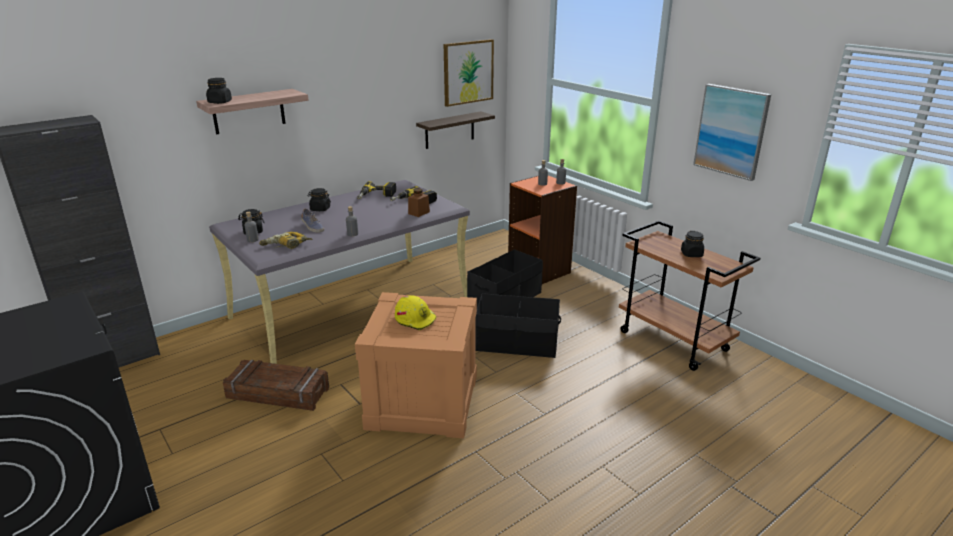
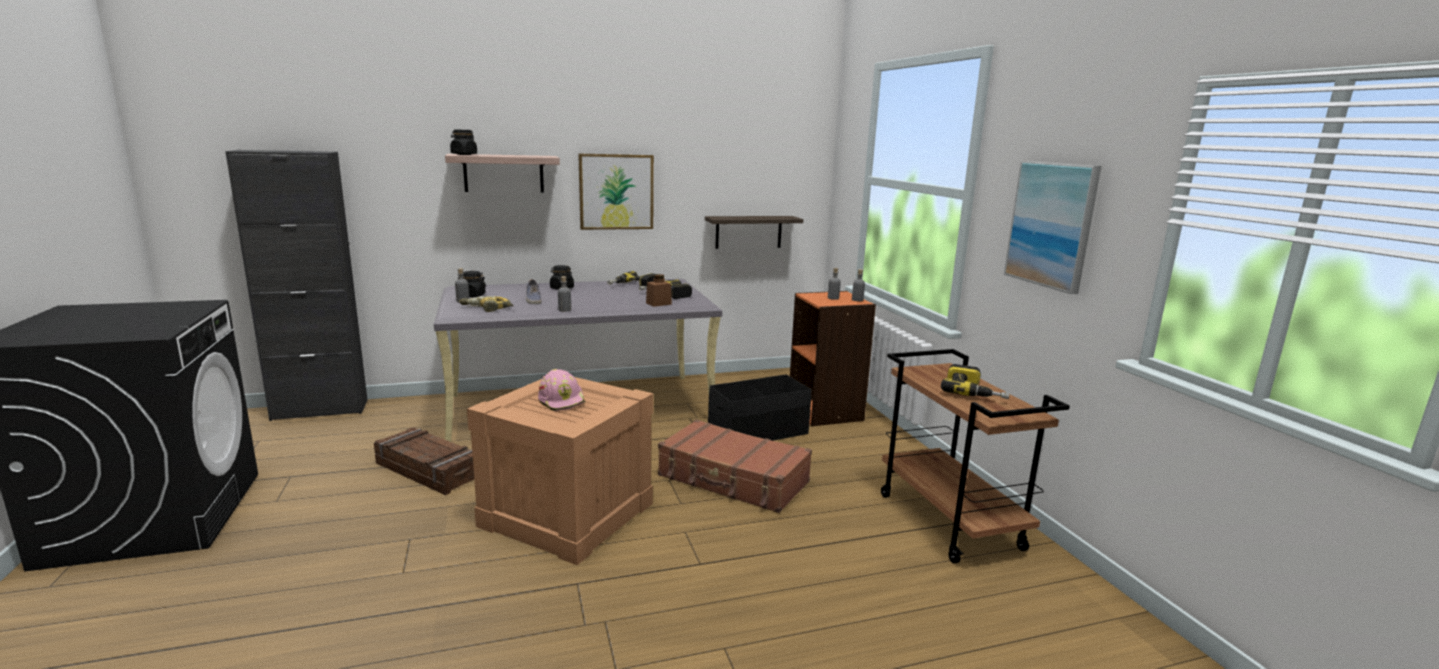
camera: 20 degrees right, 10 degrees down
yellow hard hat [395,295,437,330] -> pink hard hat [538,369,586,411]
picture [444,39,494,107] -> picture moved to [578,154,654,230]
black storage box [476,293,561,358] -> brown suitcase [658,419,812,513]
black jar [681,231,704,257] -> power drill [941,364,1010,399]

